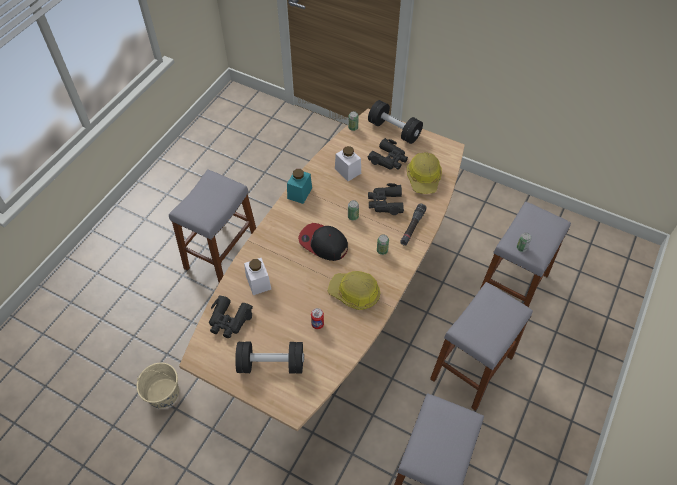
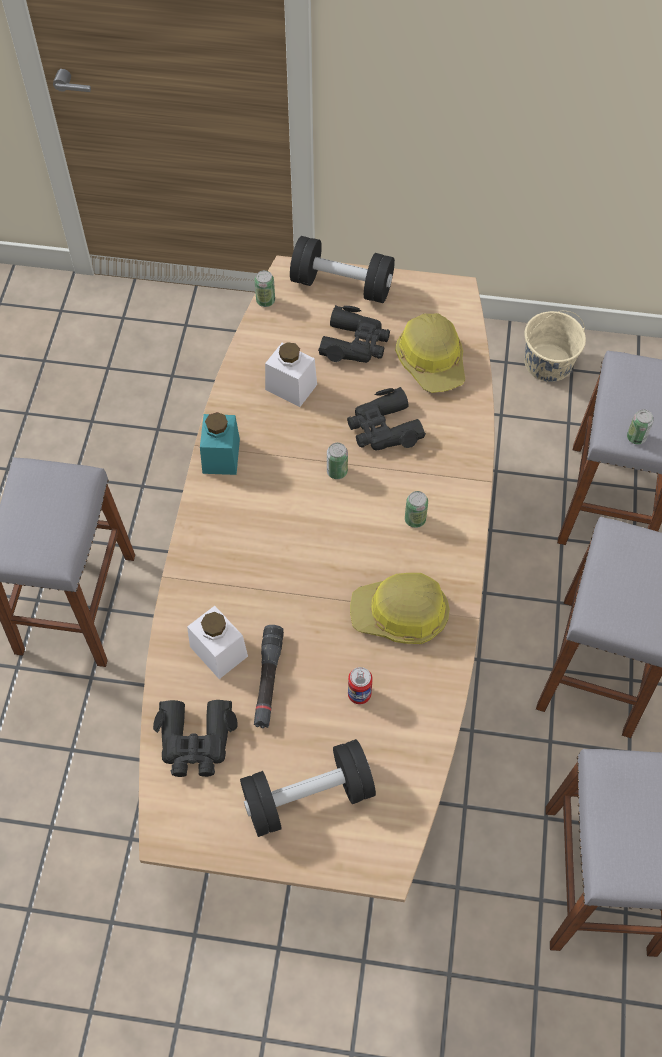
camera: 20 degrees left, 5 degrees up
beige bucket [137,363,179,408] -> beige bucket moved to [524,311,586,382]
cap [298,223,348,261] -> none
black flashlight [400,203,427,246] -> black flashlight moved to [254,625,284,728]

